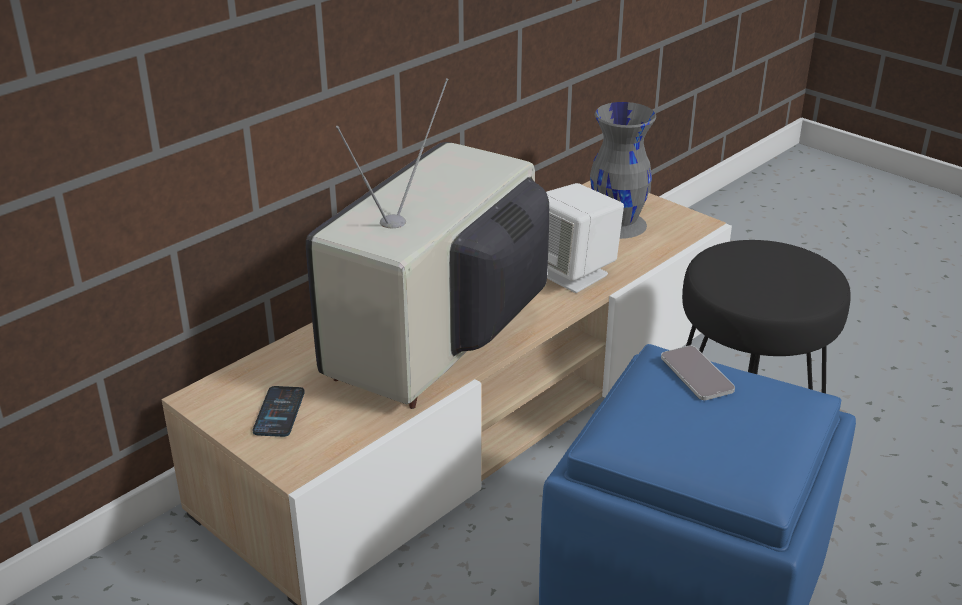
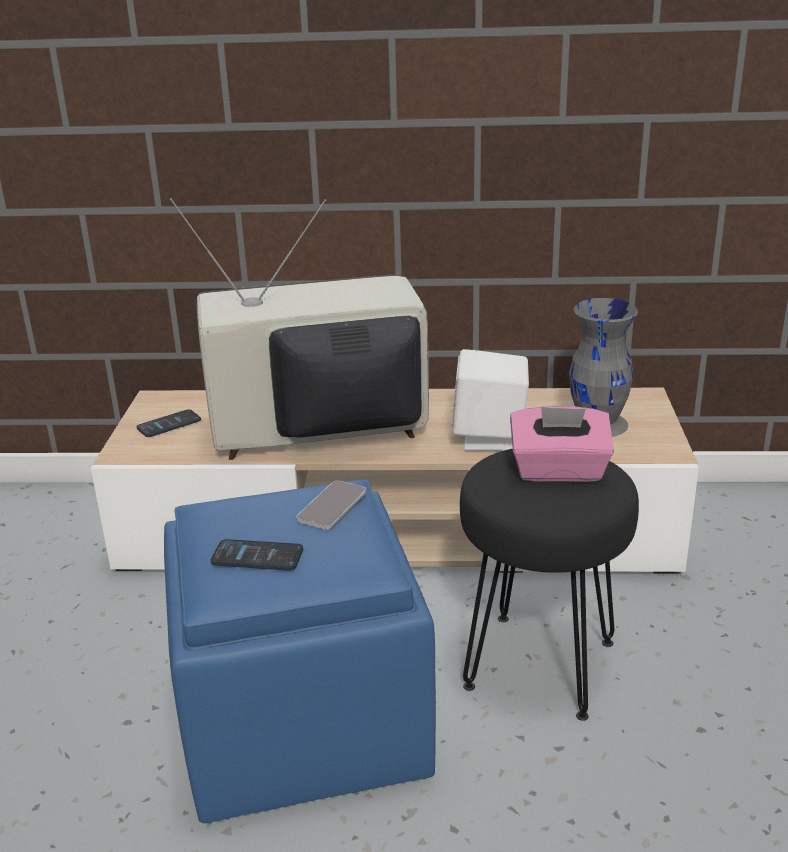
camera: 50 degrees right, 5 degrees down
none -> phone [211,539,303,571]
none -> pink tissue box [510,406,614,482]

